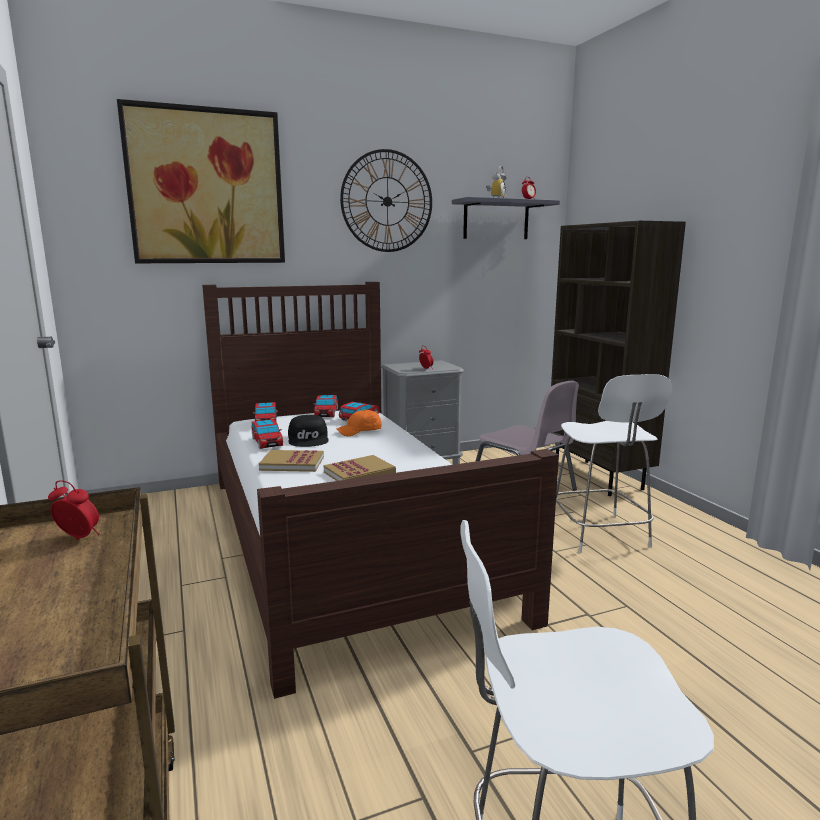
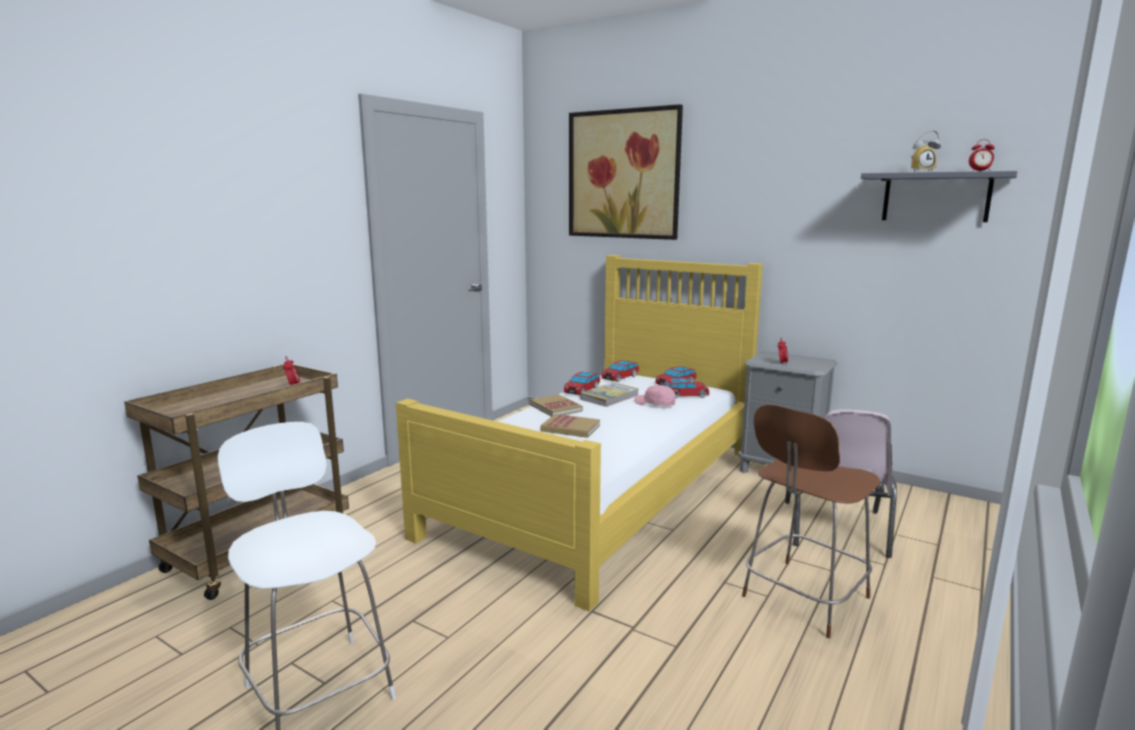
camera: 55 degrees right, 0 degrees up
brown bed [202,282,559,699] -> yellow bed [396,255,763,612]
black cap [288,415,329,447] -> book [581,382,639,407]
orange cap [337,410,382,436] -> pink cap [635,385,675,406]
wall clock [340,149,432,252] -> none
brown bookcase [551,221,686,496] -> none
white chair [556,374,672,553] -> brown chair [742,404,880,638]

